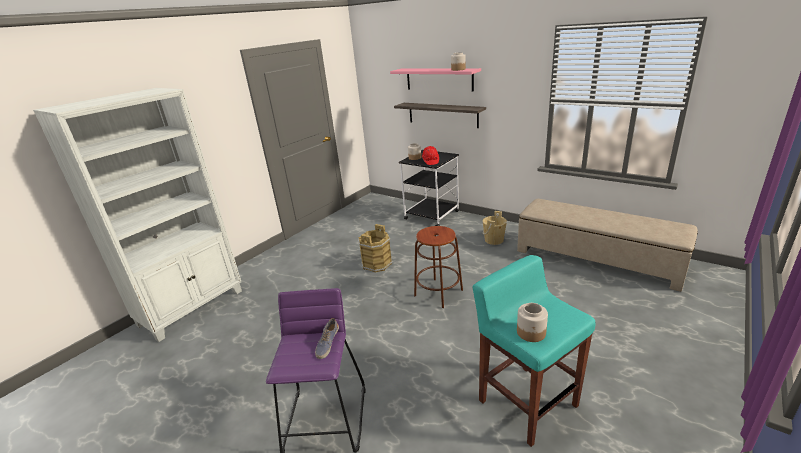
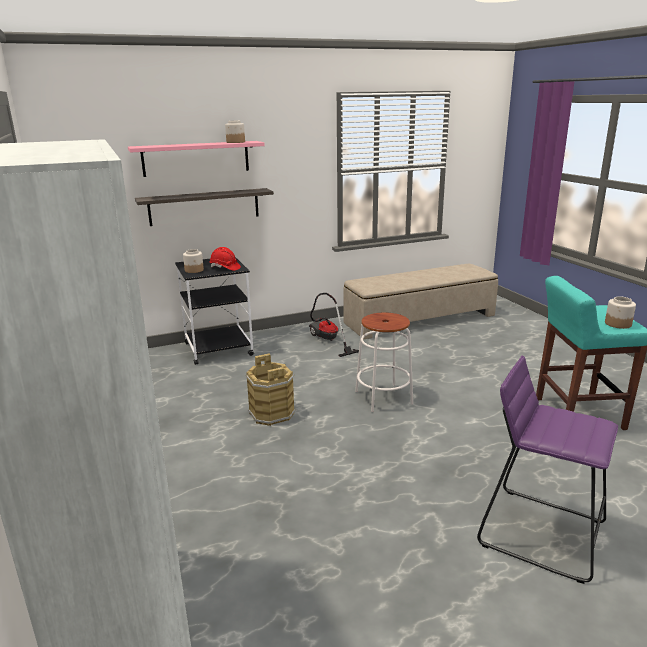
camera: 60 degrees left, 5 degrees down
shoe [315,318,339,359] -> none
brown stool [414,226,463,308] -> white stool [355,313,413,412]
beige bucket [483,211,507,245] -> vacuum cleaner [309,293,359,357]

